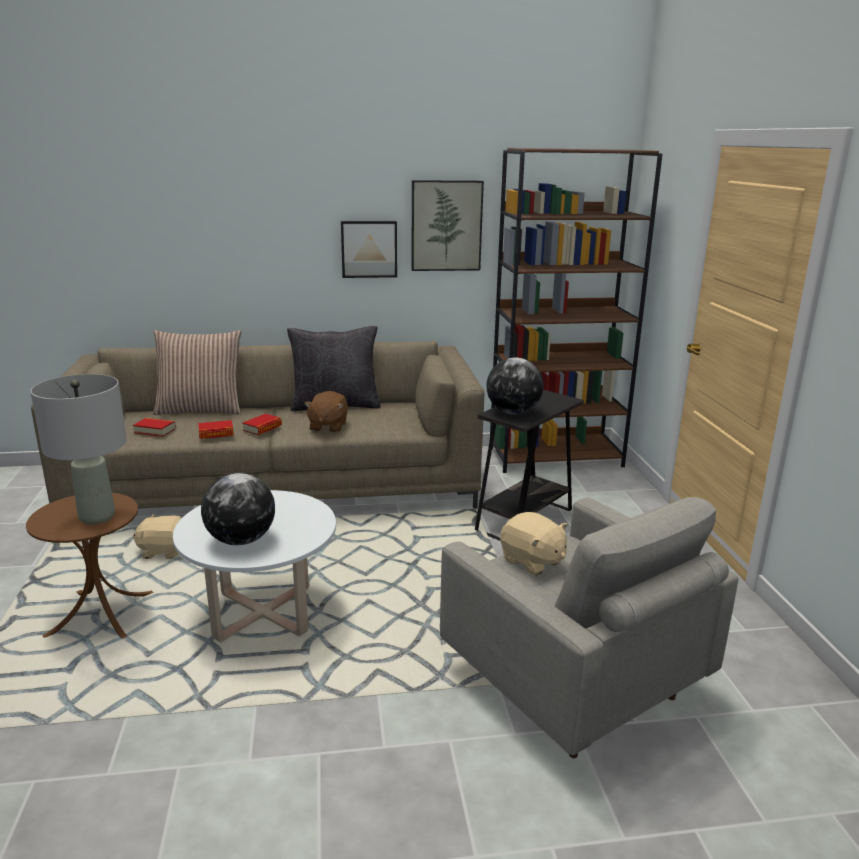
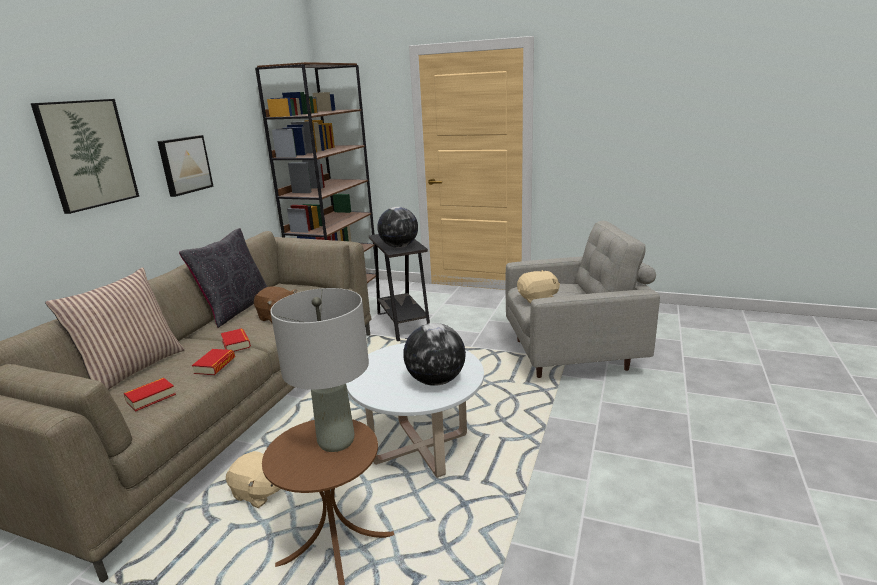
camera: 60 degrees left, 0 degrees up
beige plush toy [132,514,182,559] -> beige plush toy turned 90 degrees counterclockwise [226,451,280,508]
picture [411,180,484,271] -> picture moved to [31,99,139,214]

